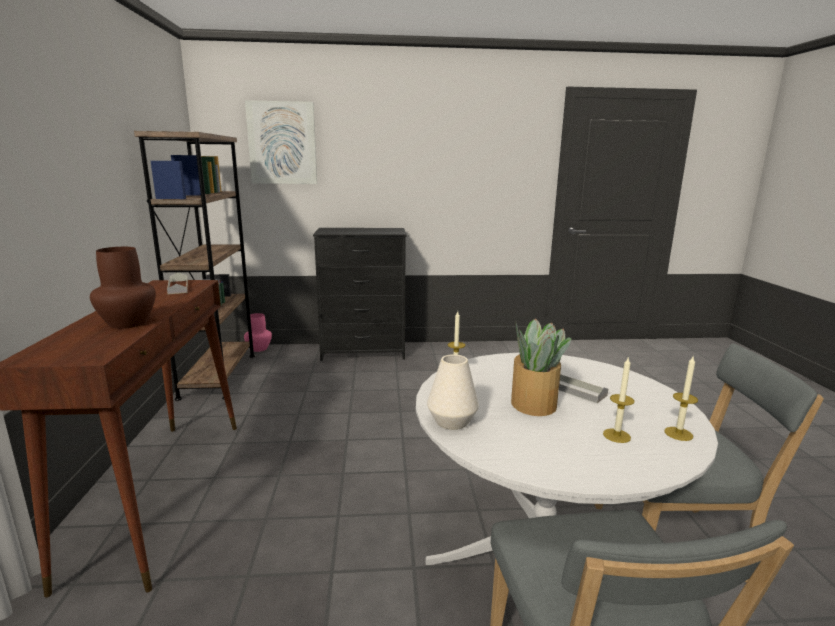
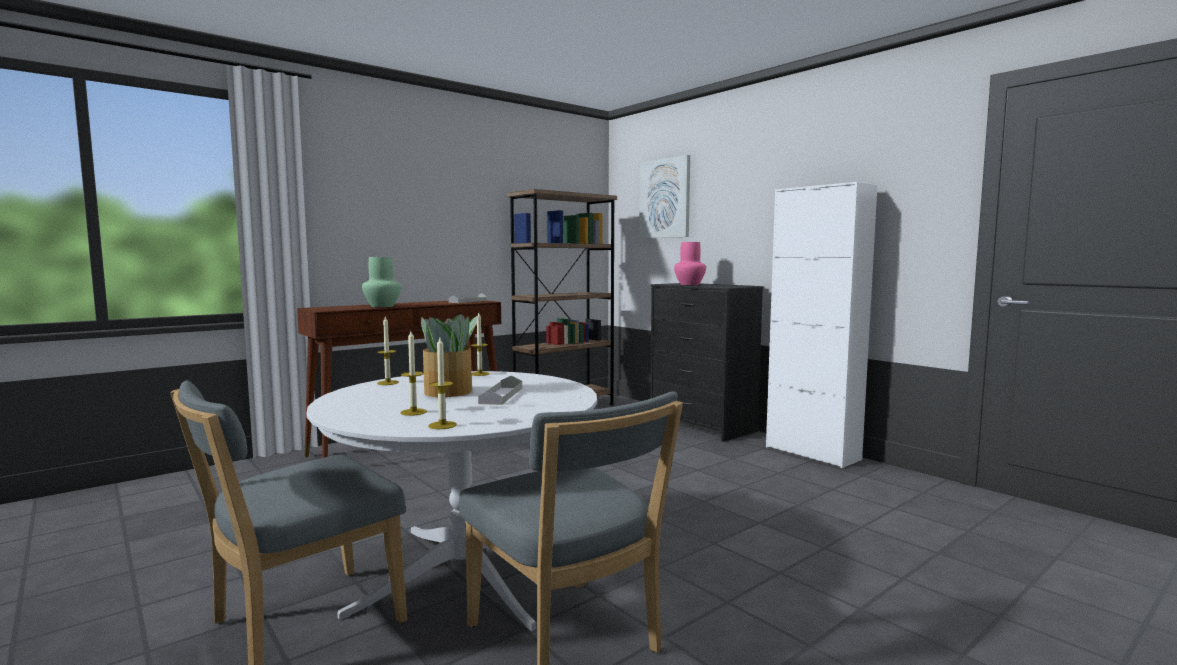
camera: 55 degrees right, 10 degrees down
brown vase [90,247,156,329] -> green vase [362,257,401,307]
pink vase [244,313,272,352] -> pink vase moved to [674,242,706,285]
white vase [427,354,479,430] -> candle [377,317,399,385]
none -> white cabinet [766,182,878,468]

